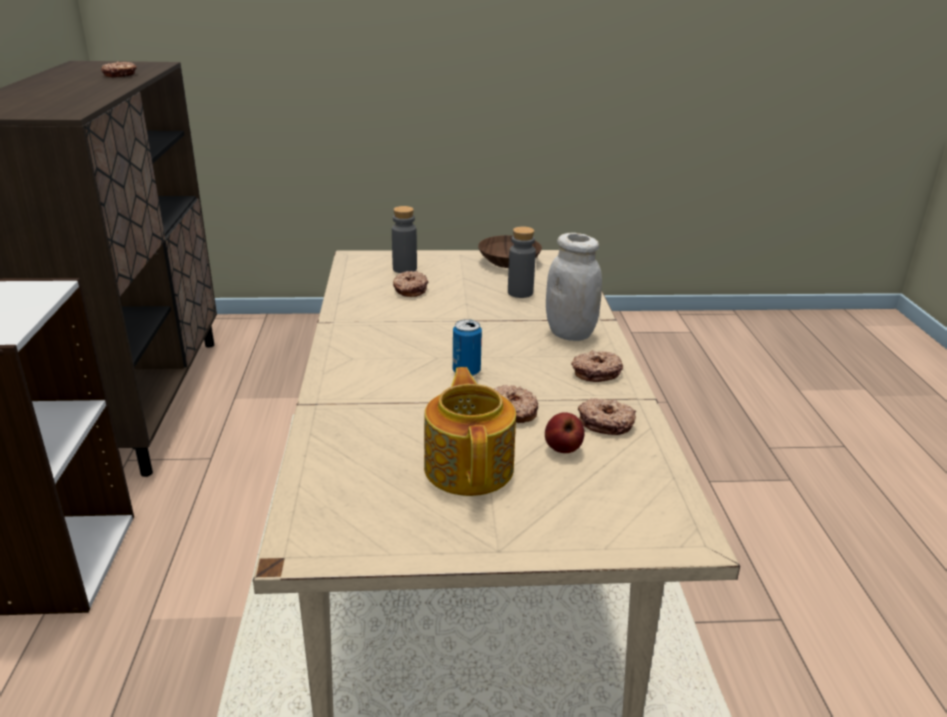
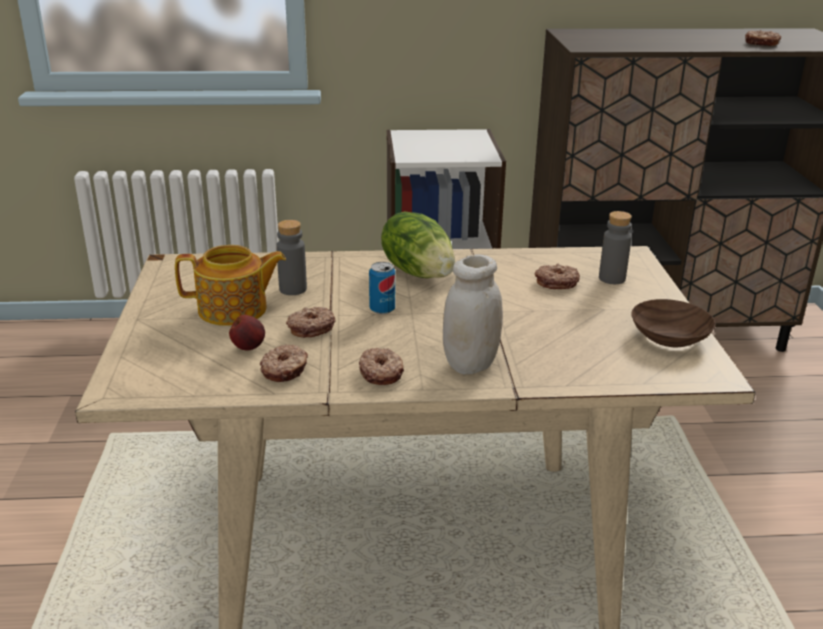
camera: 90 degrees right, 0 degrees up
grey bottle [508,226,536,298] -> grey bottle moved to [276,220,307,295]
none -> lettuce [381,211,455,278]

